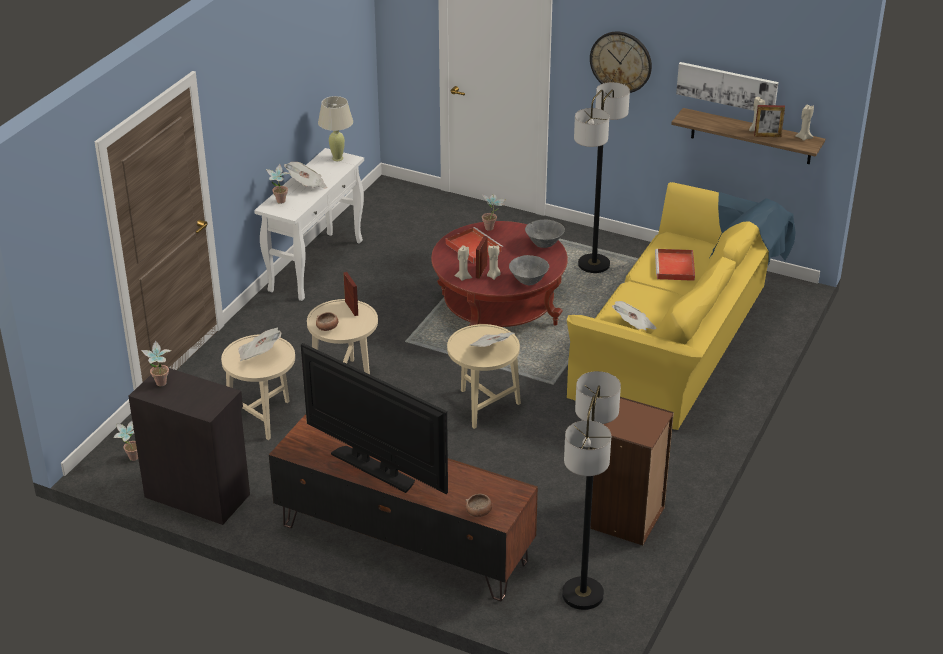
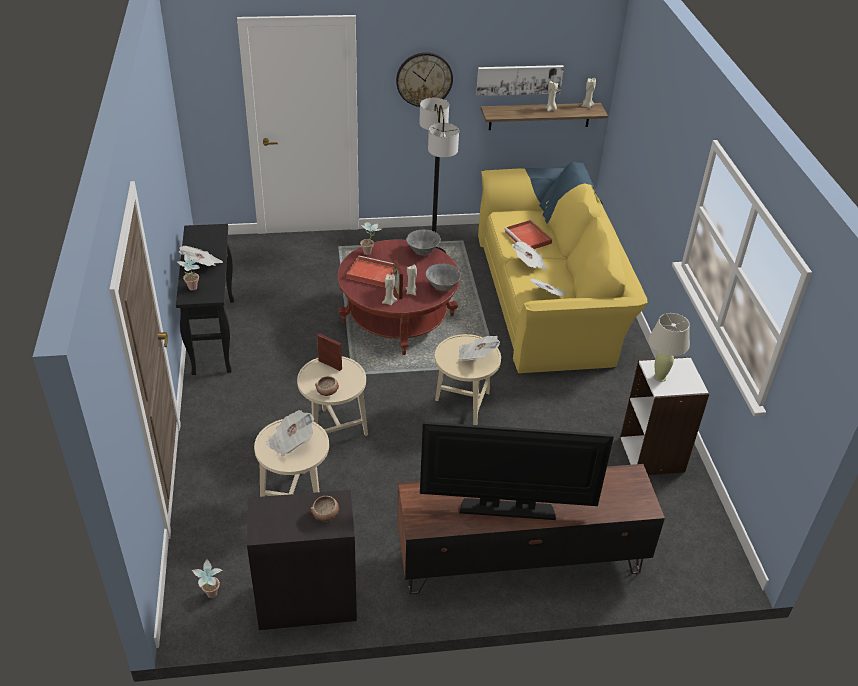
camera: 35 degrees left, 5 degrees up
potted plant [141,340,171,386] -> none
white console table [254,148,364,301] -> black console table [176,224,234,375]
beige table lamp [318,96,353,161] -> beige table lamp moved to [649,313,690,382]
bowl [466,494,492,517] -> bowl moved to [311,496,339,521]
floor lamp [562,371,621,610] -> none
brown bookcase [590,397,674,545] -> white bookcase [620,356,710,475]
picture frame [754,105,785,137] -> none
none -> newspaper [512,242,547,270]

